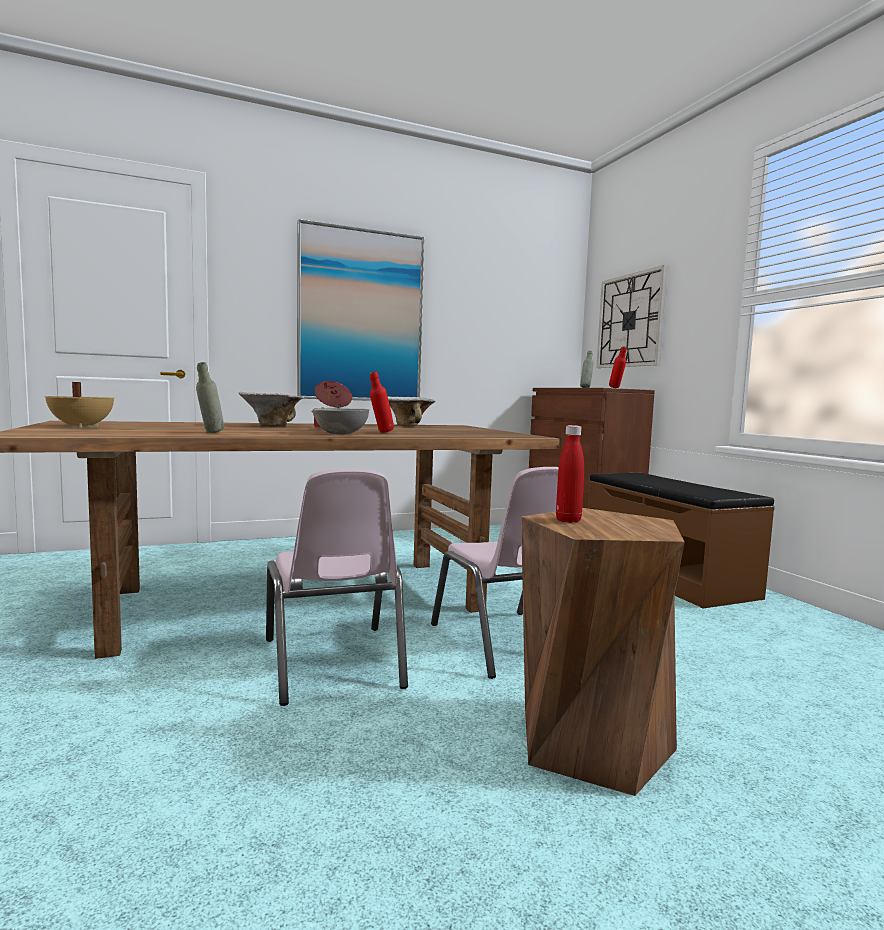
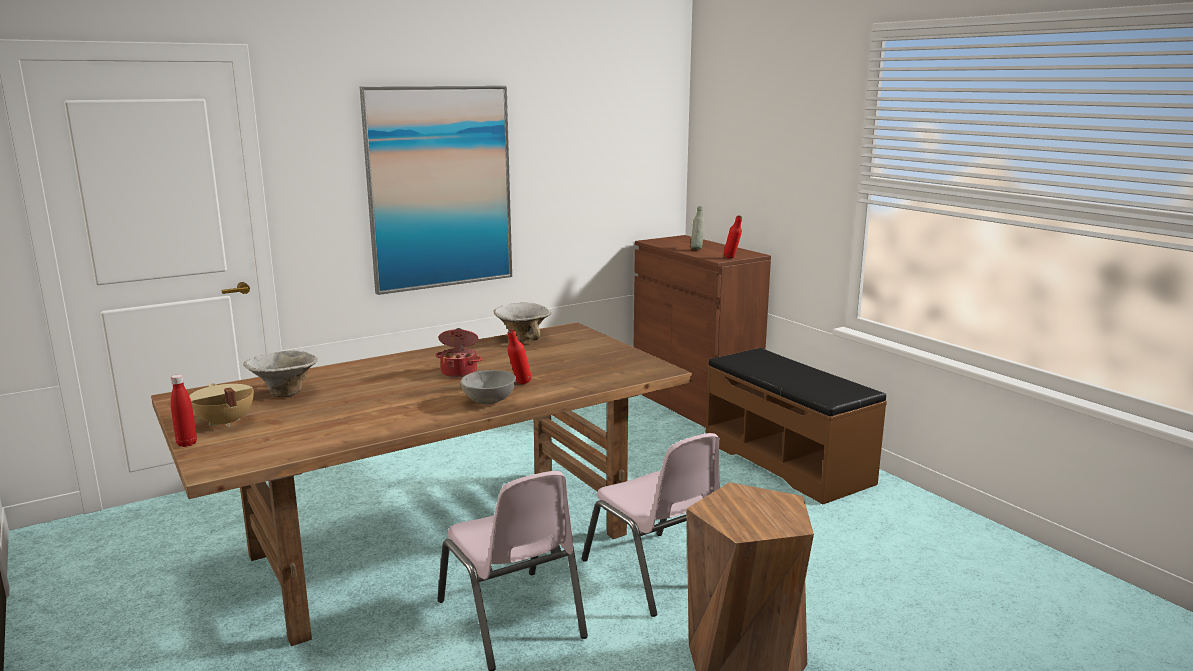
camera: 10 degrees left, 10 degrees up
grey bottle [196,362,224,433] -> none
bowl [239,392,304,427] -> bowl moved to [243,351,318,397]
red bottle [556,425,584,523] -> red bottle moved to [171,374,197,447]
wall clock [596,265,667,368] -> none

